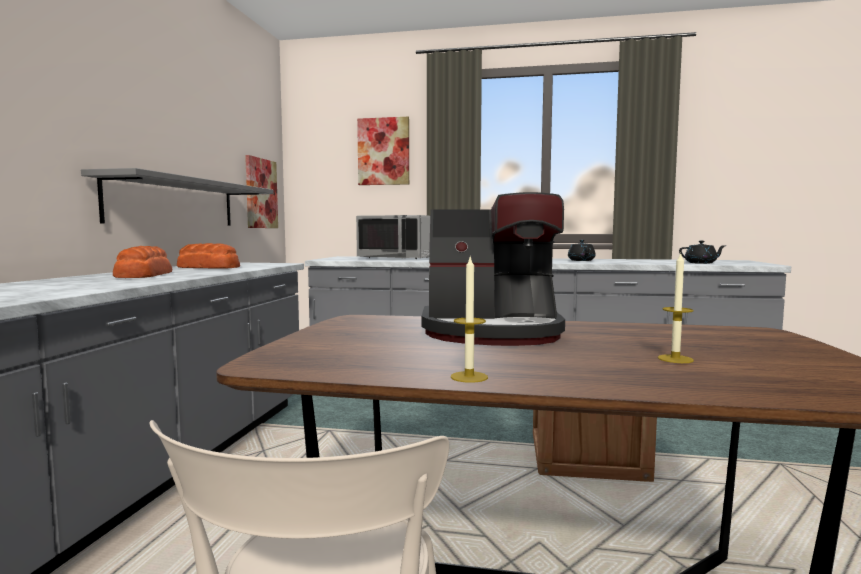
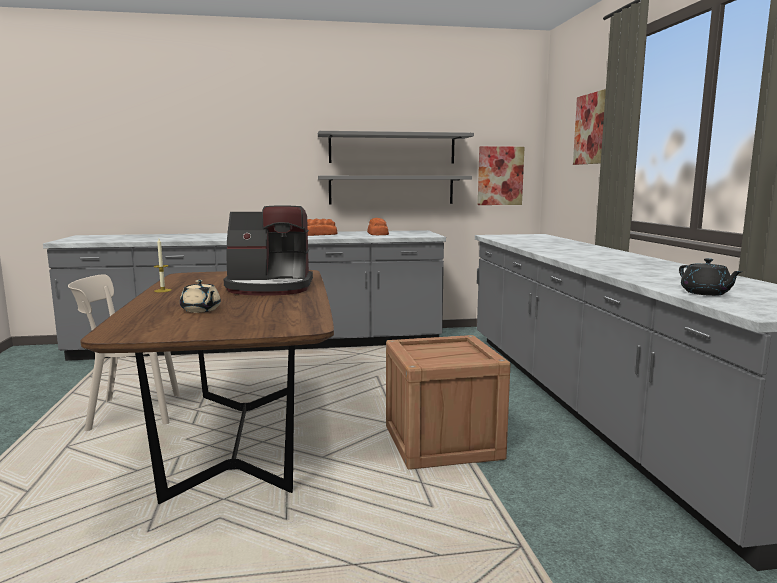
camera: 70 degrees right, 5 degrees up
grey microwave [356,215,430,259] -> none
coffee machine [421,192,565,346] -> coffee machine turned 75 degrees counterclockwise [224,205,313,296]
black teapot [568,240,596,261] -> none
candle [657,252,694,363] -> beige teapot [180,280,221,313]
none -> grey shelf [318,131,474,163]

